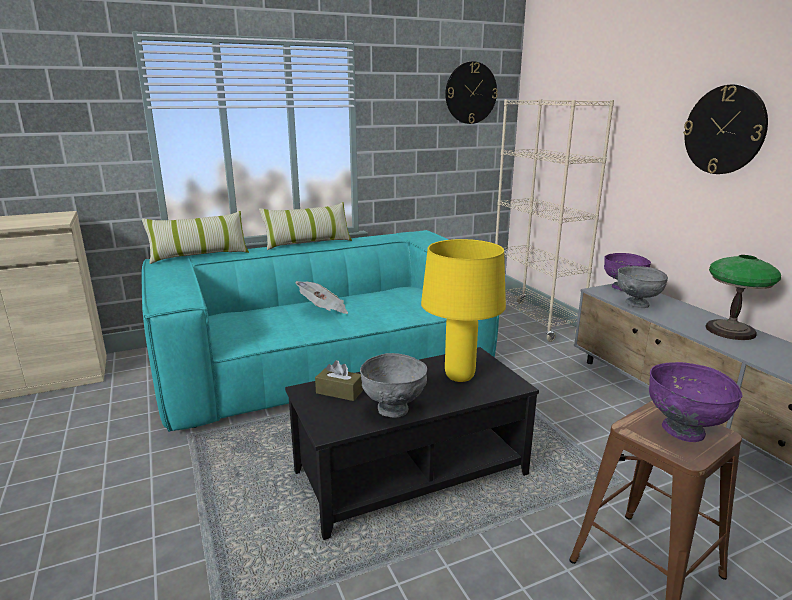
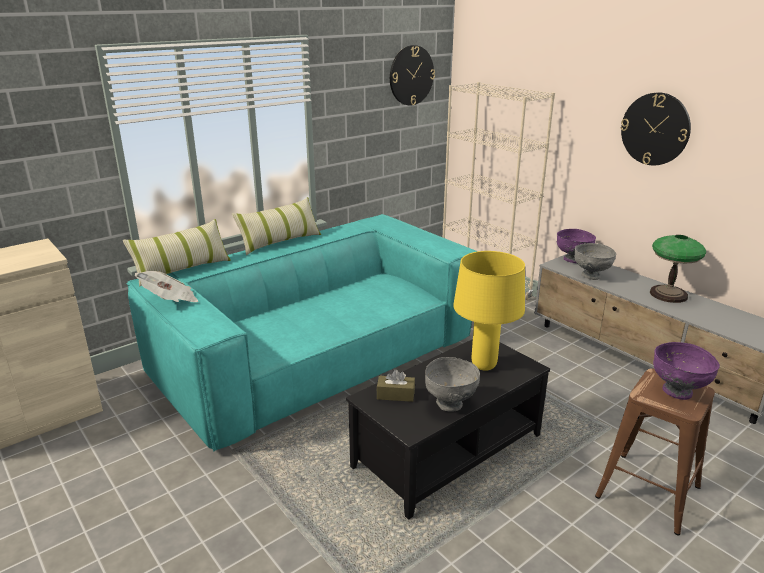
camera: 15 degrees left, 5 degrees up
newspaper [295,281,349,314] -> newspaper moved to [135,271,199,302]

